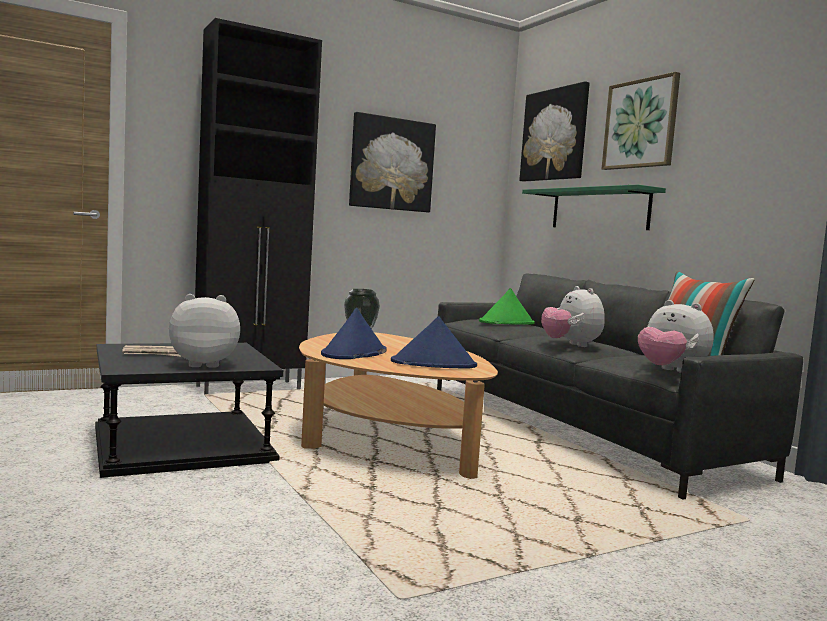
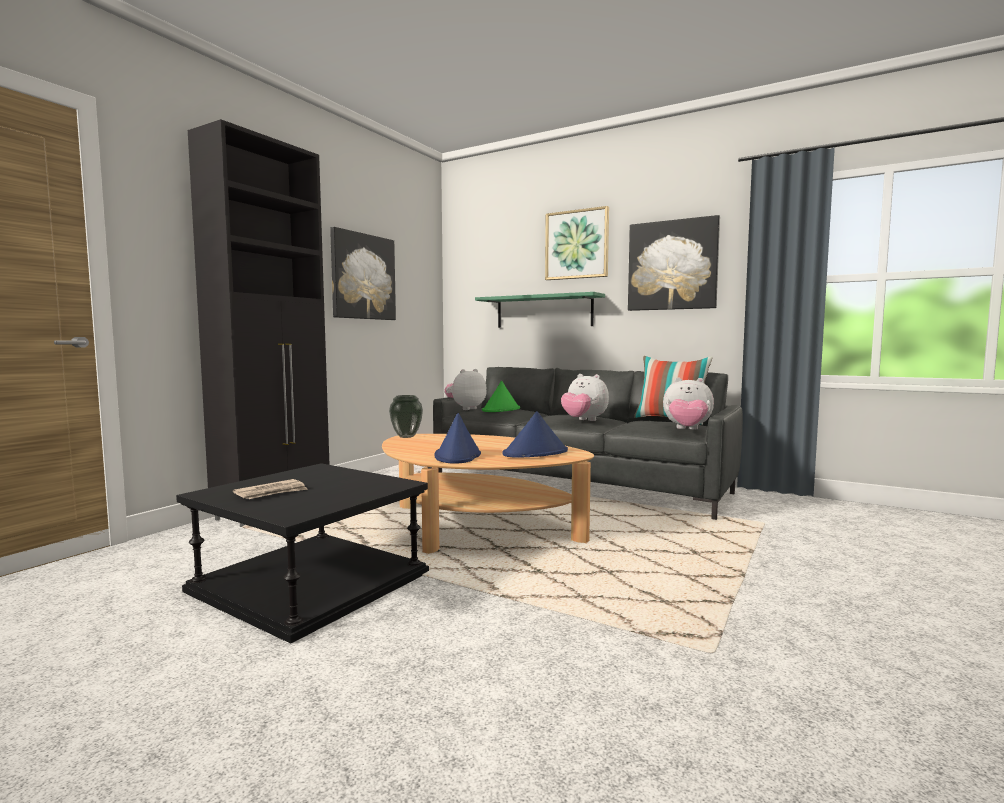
camera: 30 degrees left, 0 degrees up
plush toy [169,294,240,368] -> plush toy moved to [445,369,487,410]
picture [519,81,590,182] -> picture moved to [628,215,720,311]

